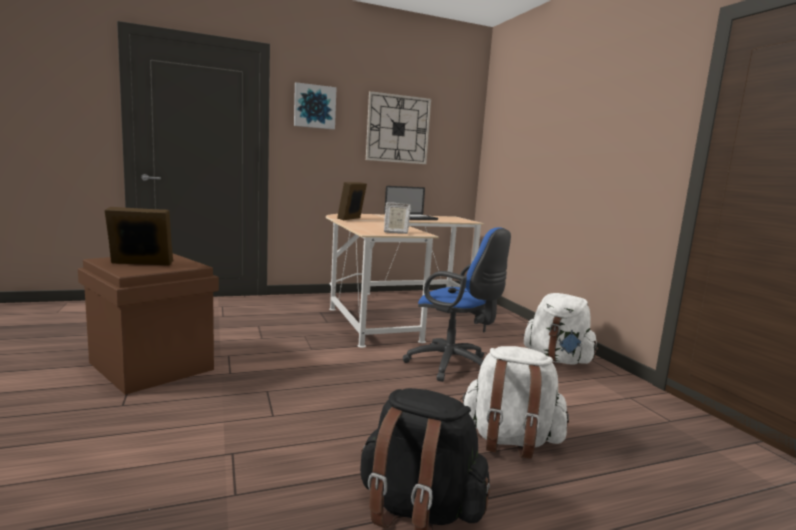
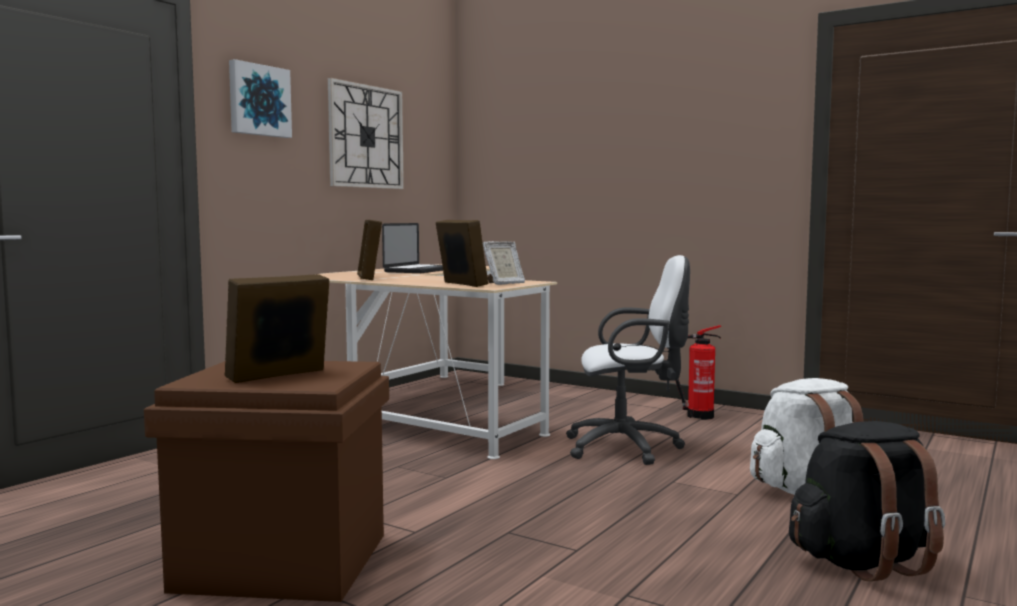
camera: 35 degrees left, 5 degrees down
blue office chair [403,227,511,382] -> white office chair [566,255,690,465]
white backpack [524,293,598,364] -> fire extinguisher [675,325,721,420]
none -> picture frame [436,220,488,287]

